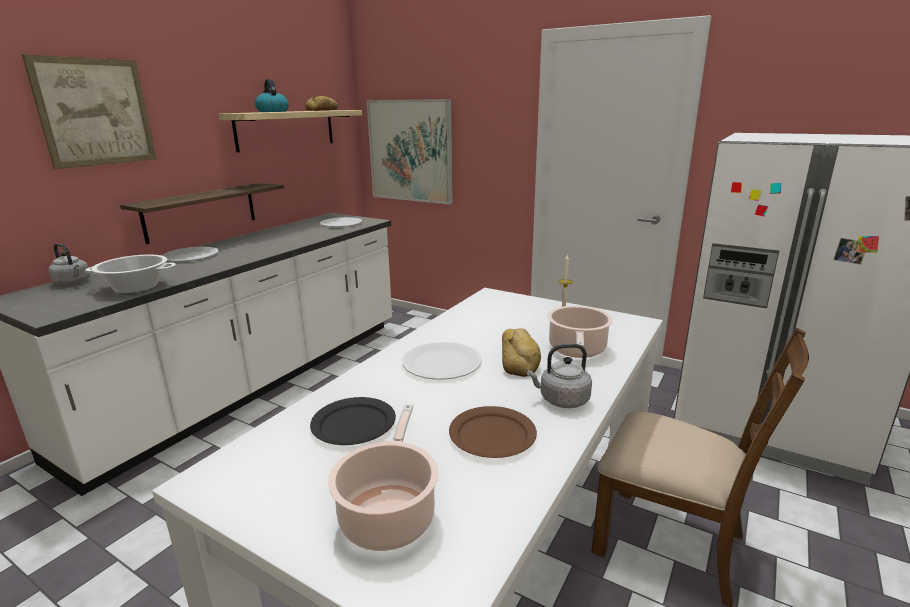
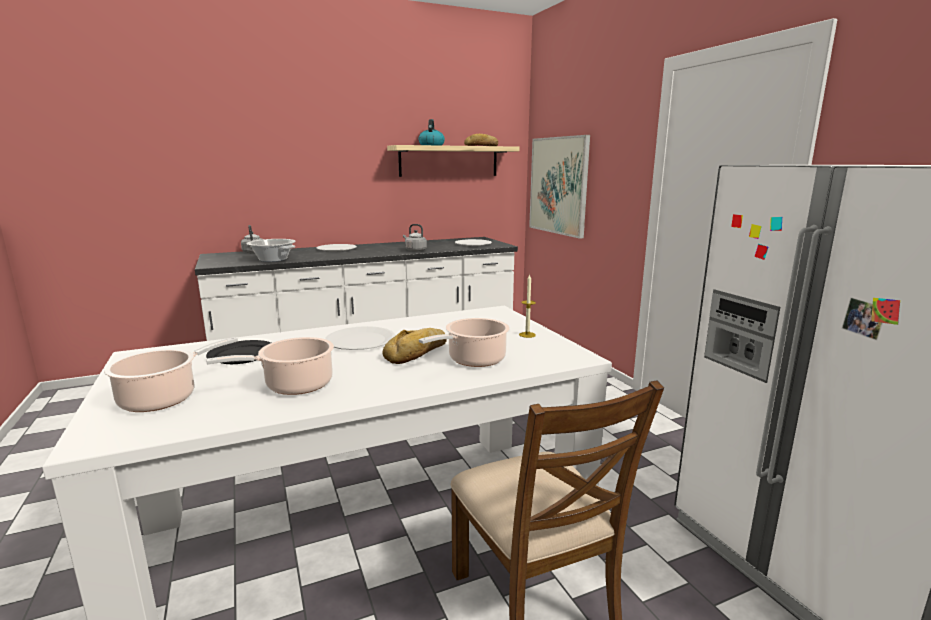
camera: 35 degrees right, 5 degrees down
picture [22,54,157,169] -> none
shelf [120,183,284,244] -> none
brown plate [449,406,537,458] -> cooking pot [206,337,334,395]
grey kettle [527,344,592,408] -> grey kettle moved to [403,224,427,252]

